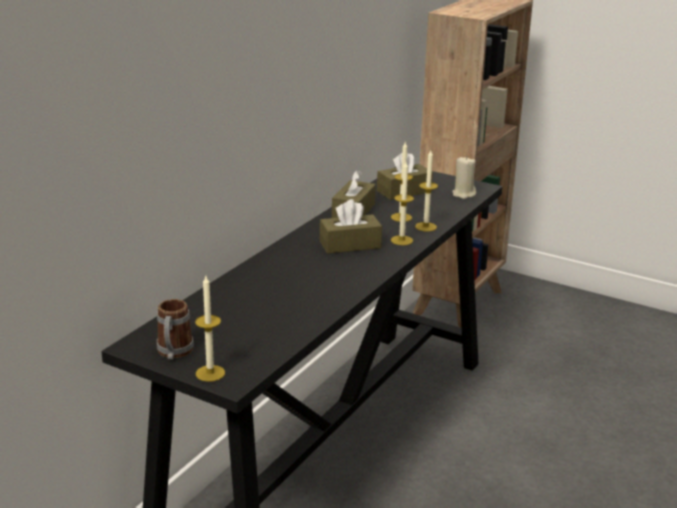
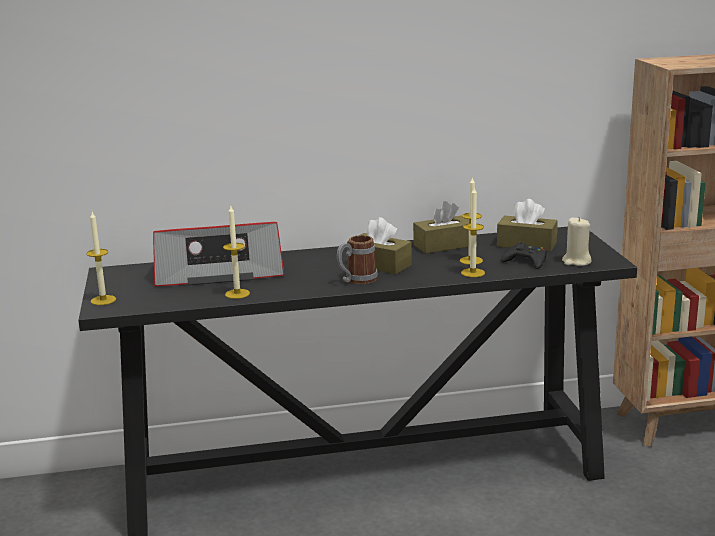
camera: 50 degrees right, 5 degrees down
mug [157,299,194,360] -> mug moved to [337,235,378,284]
candle [391,162,414,245] -> candle moved to [223,206,250,299]
none -> radio [153,222,284,287]
none -> black game controller [501,242,547,269]

